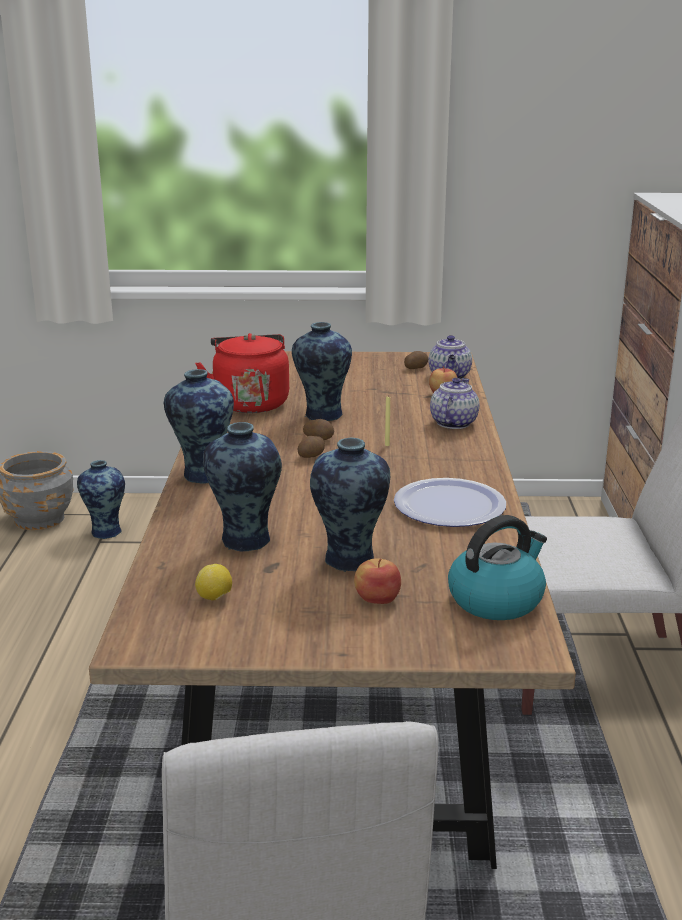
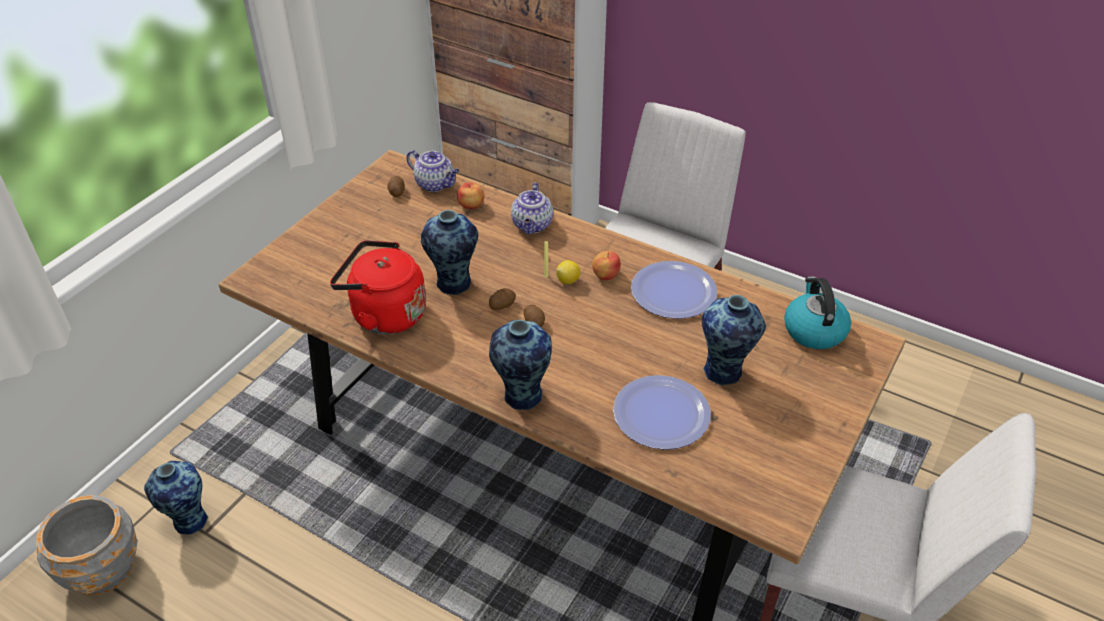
camera: 60 degrees left, 20 degrees up
lemon [195,564,232,601] -> lemon moved to [556,260,580,284]
vase [203,422,282,551] -> plate [613,375,711,450]
apple [354,559,401,604] -> apple moved to [592,251,621,280]
teapot [430,378,479,429] -> teapot turned 135 degrees counterclockwise [511,182,553,234]

